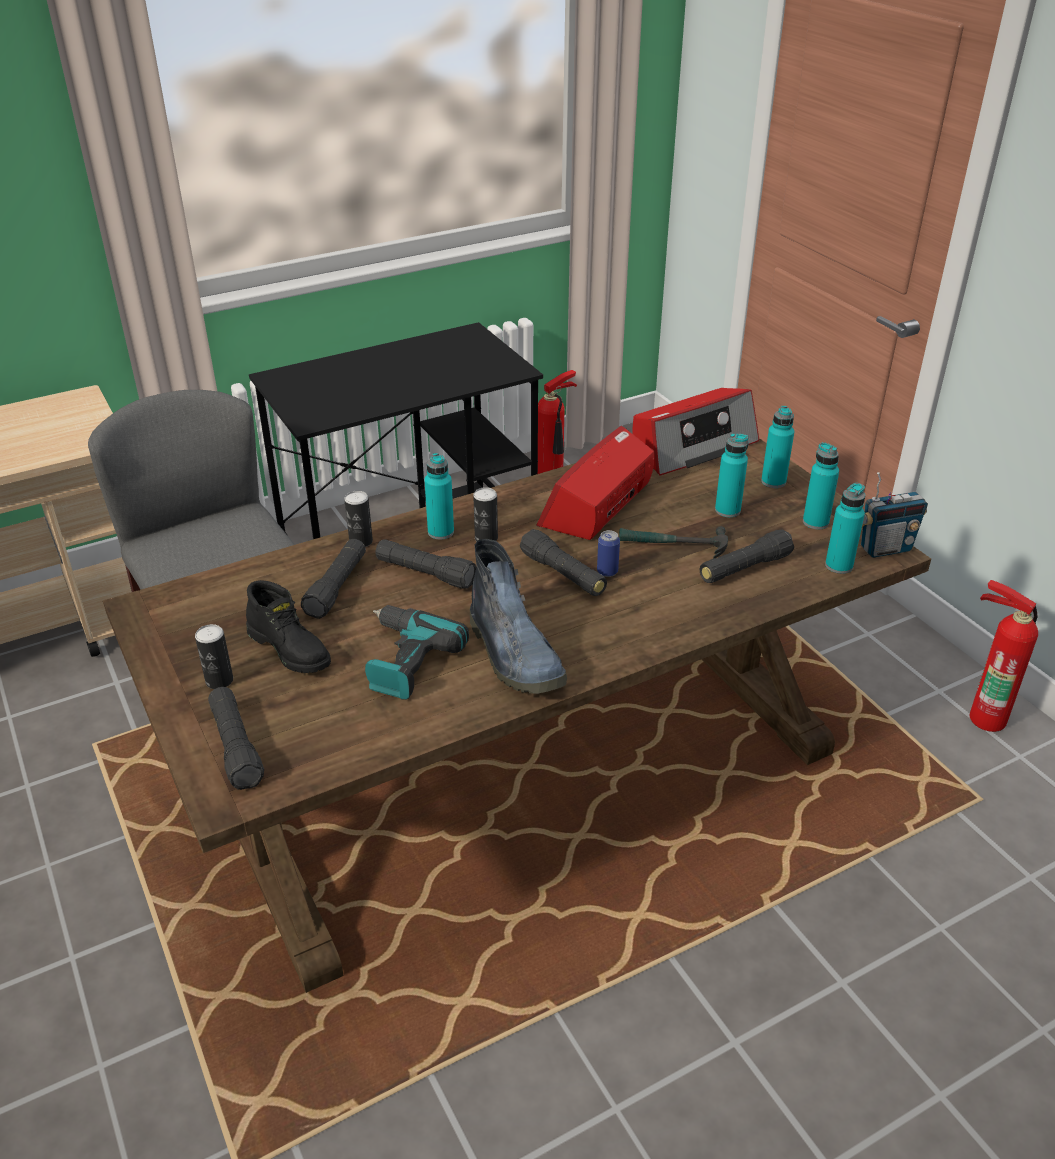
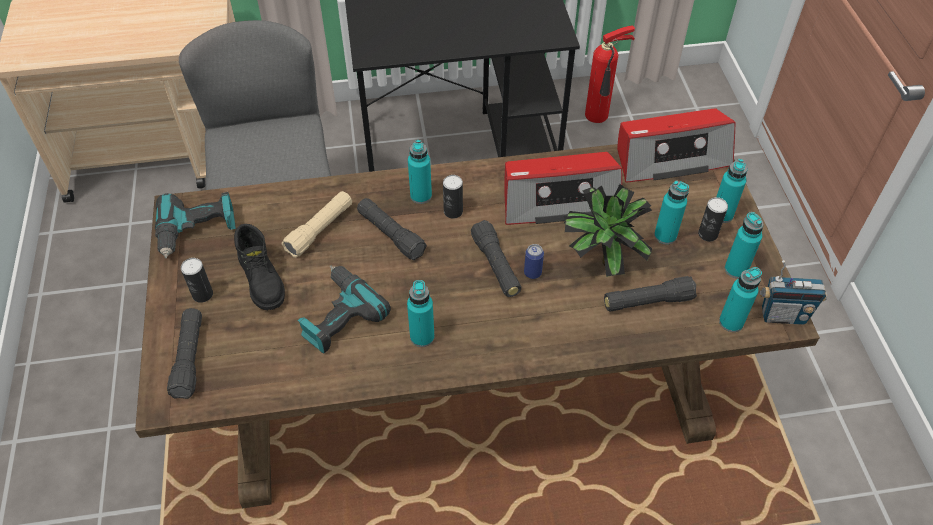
camera: 20 degrees right, 15 degrees up
black flashlight [301,539,366,619] -> beige flashlight [282,191,352,258]
can [344,491,373,547] -> can moved to [698,197,728,241]
boot [470,539,567,694] -> turquoise bottle [407,280,434,347]
radio [536,426,654,540] -> radio turned 150 degrees counterclockwise [504,152,622,225]
hammer [619,526,728,559] -> potted plant [563,184,652,277]
fire extinguisher [970,580,1038,732] -> none
none -> power drill [155,192,236,259]

